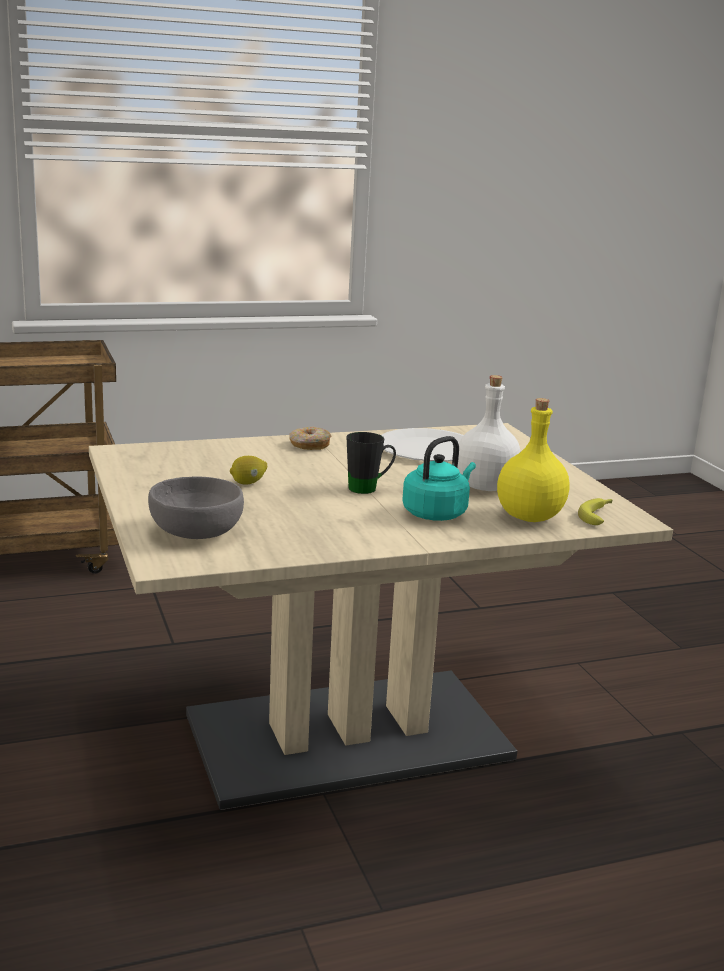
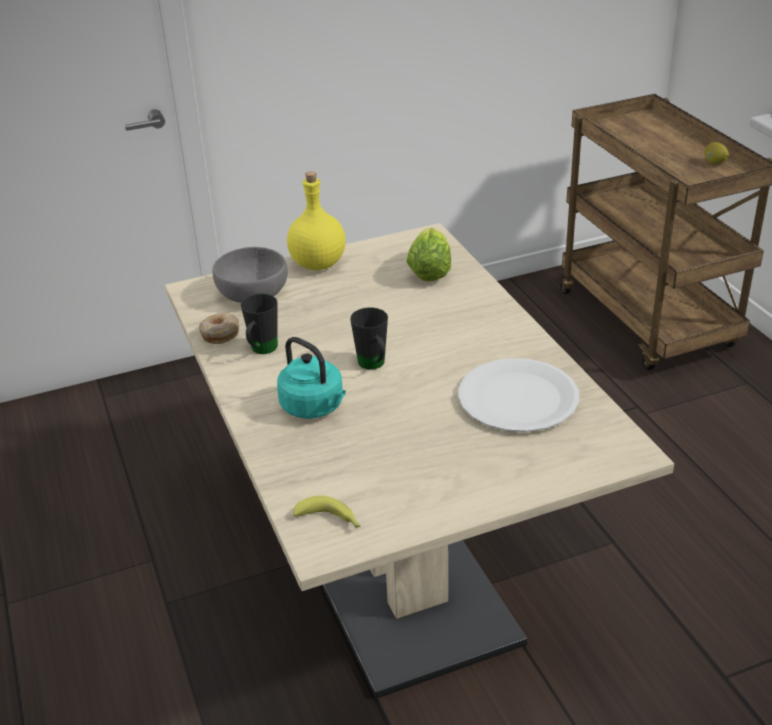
camera: 90 degrees right, 15 degrees up
lemon [230,456,267,485] -> lemon moved to [704,142,729,164]
donut [289,427,331,450] -> donut moved to [199,313,239,344]
white bottle [457,375,521,491] -> none
yellow bottle [497,398,570,522] -> yellow bottle moved to [287,171,345,270]
none -> black mug [241,294,278,354]
none -> lettuce [407,227,451,281]

